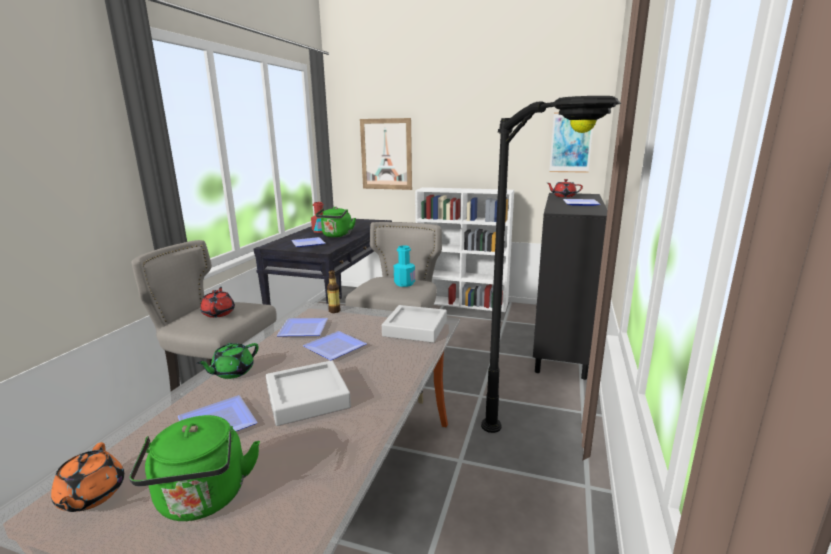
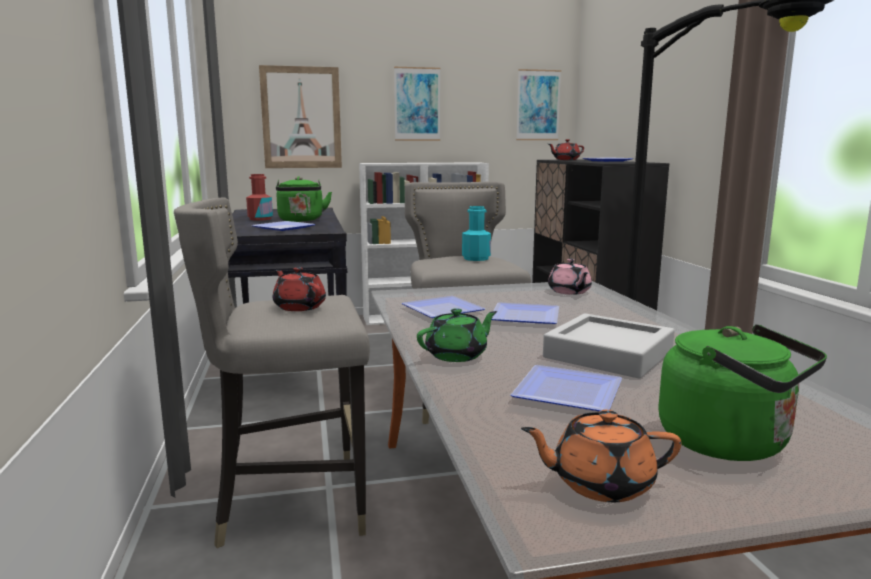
camera: 30 degrees left, 5 degrees down
orange teapot [51,442,124,512] -> orange teapot turned 135 degrees clockwise [521,410,681,502]
green teapot [197,343,259,379] -> green teapot turned 135 degrees counterclockwise [417,308,497,362]
bottle [327,270,341,313] -> none
grey tray [382,305,447,343] -> pink teapot [548,259,592,295]
none -> picture [394,67,440,141]

